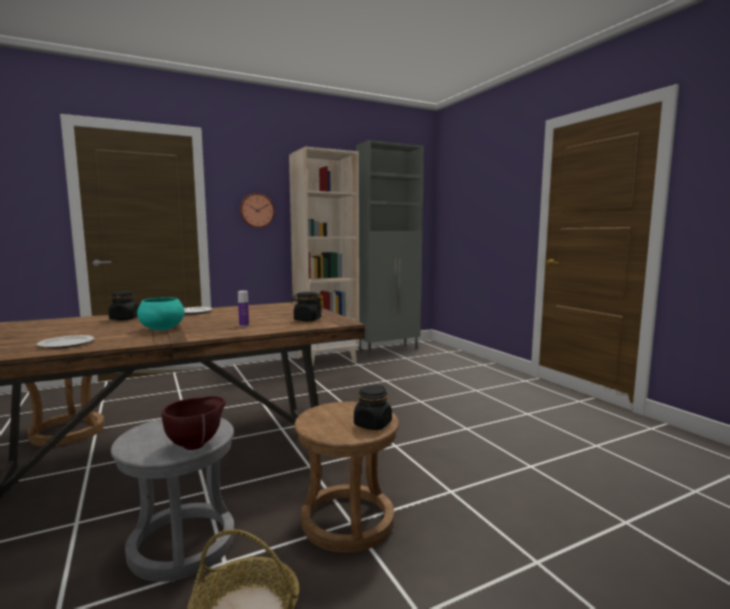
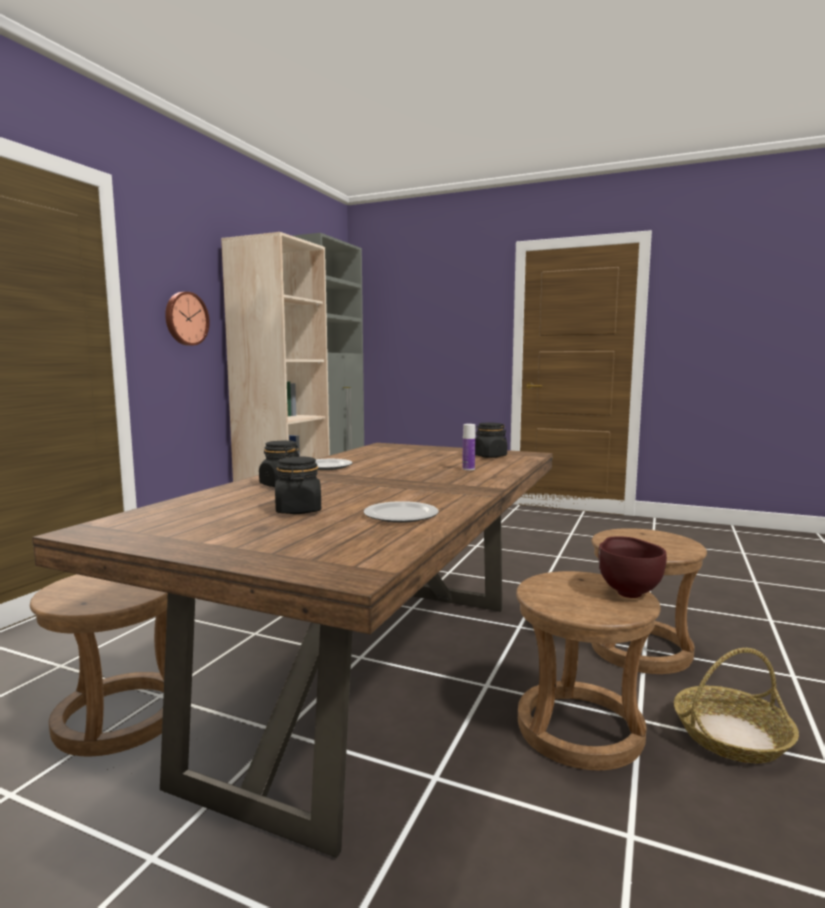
camera: 40 degrees left, 0 degrees up
grey stool [111,418,234,582] -> brown stool [516,571,661,770]
turquoise bowl [137,297,184,330] -> none
black jar [354,385,392,430] -> black jar moved to [275,457,321,514]

